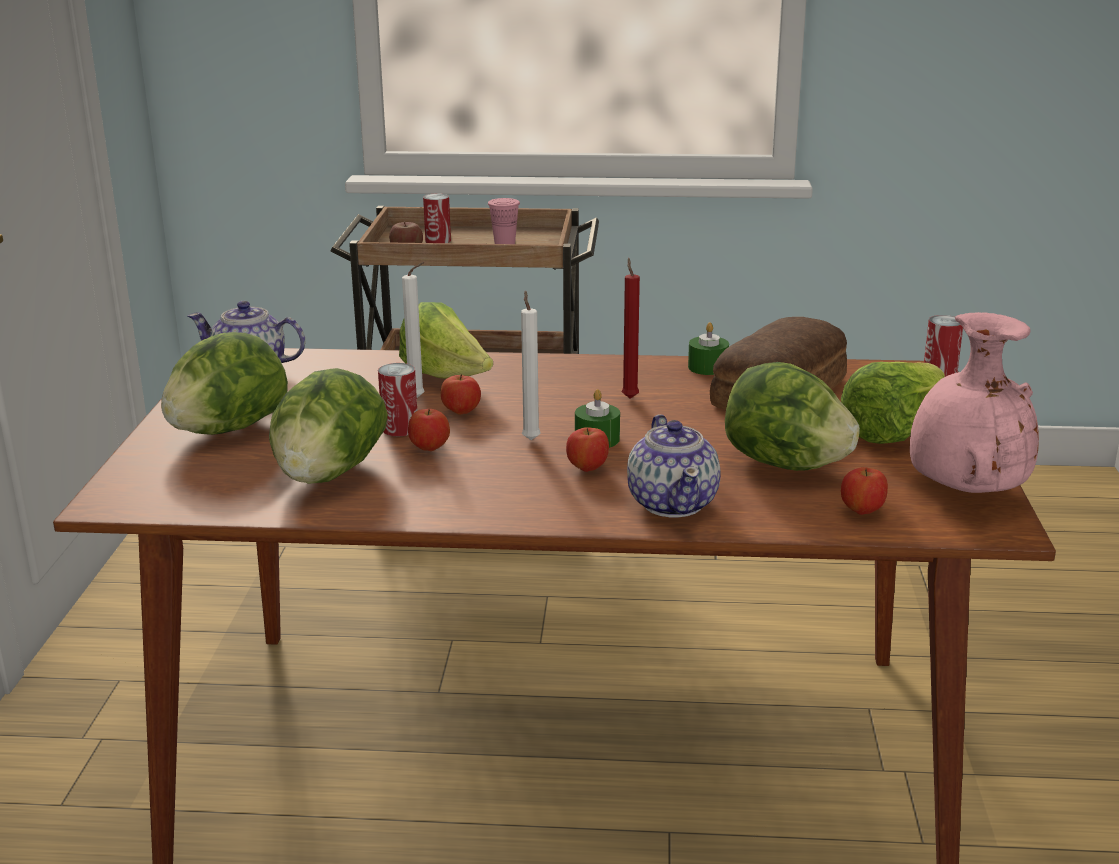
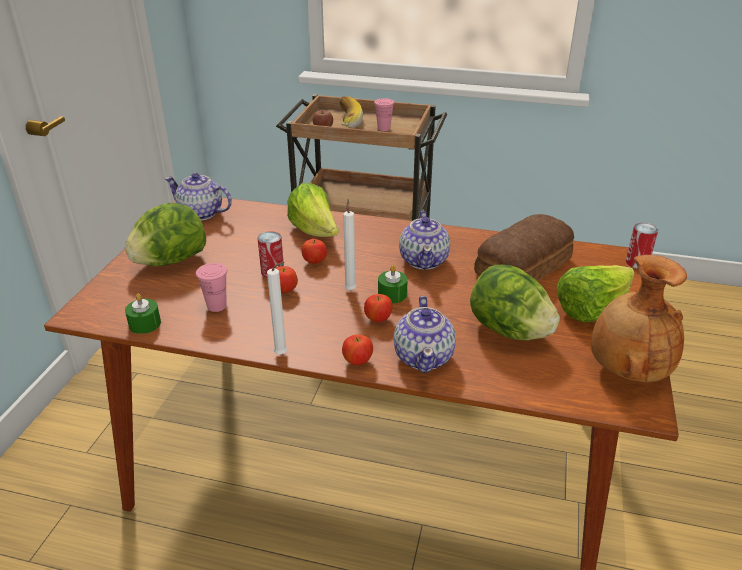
camera: 10 degrees right, 10 degrees up
lettuce [269,368,388,484] -> pink cup [196,263,227,312]
white candle [402,262,425,398] -> white candle moved to [267,262,287,354]
can [423,193,451,243] -> banana [340,96,363,128]
red candle [622,258,640,399] -> teapot [399,211,450,270]
green candle [688,322,729,375] -> green candle moved to [125,294,161,334]
apple [841,467,888,515] -> apple moved to [342,334,373,365]
pink vase [910,312,1039,493] -> brown vase [591,255,687,383]

